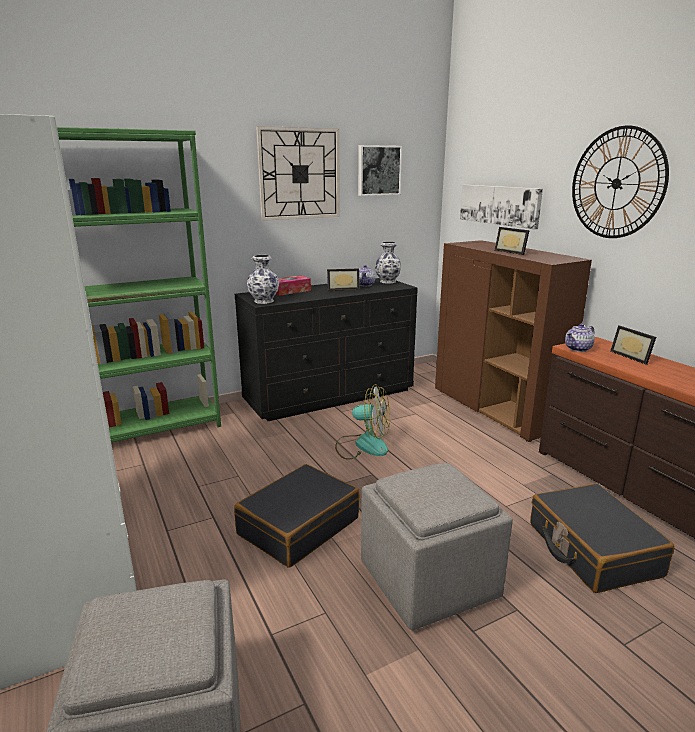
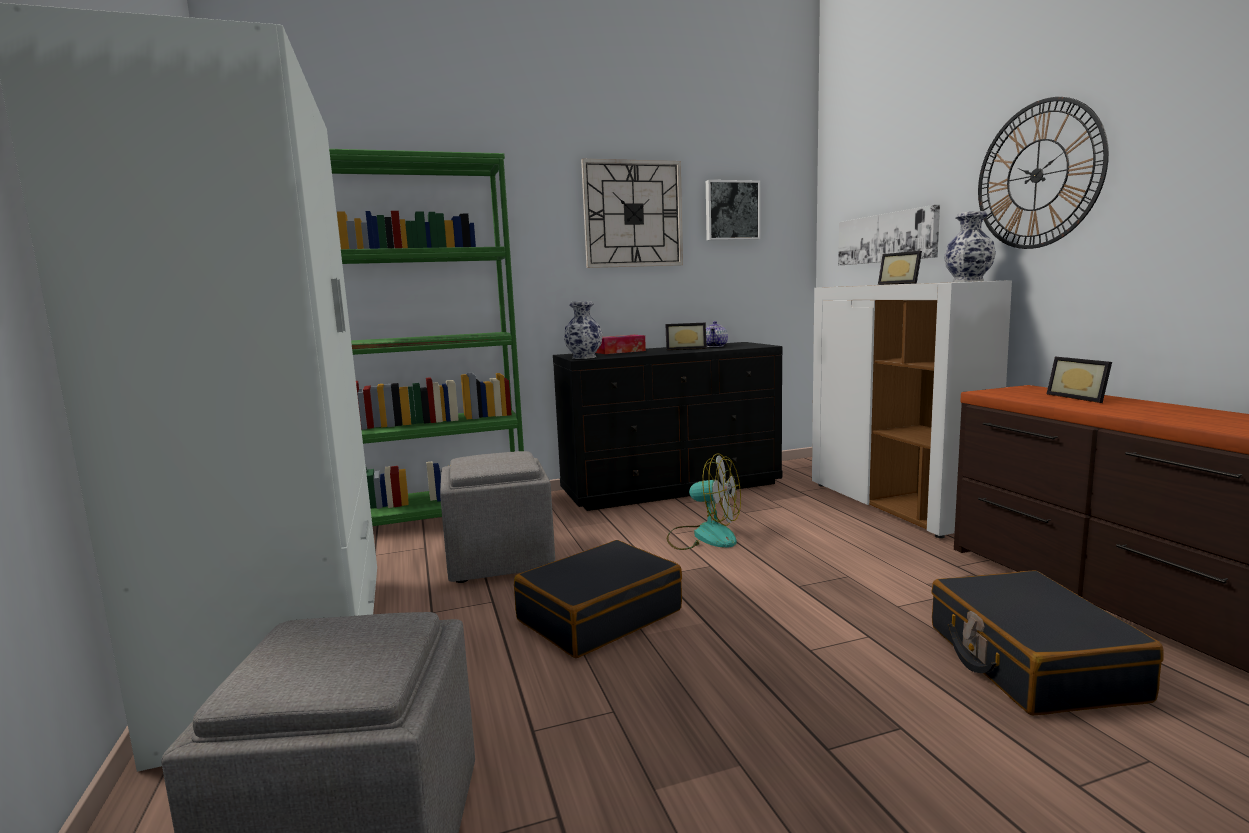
camera: 10 degrees right, 10 degrees down
grey ottoman [361,463,513,630] -> grey ottoman moved to [440,451,555,583]
vase [375,241,401,284] -> vase moved to [944,211,996,282]
brown cabinet [435,240,592,442] -> white cabinet [812,280,1012,538]
teapot [565,323,595,352] -> none

